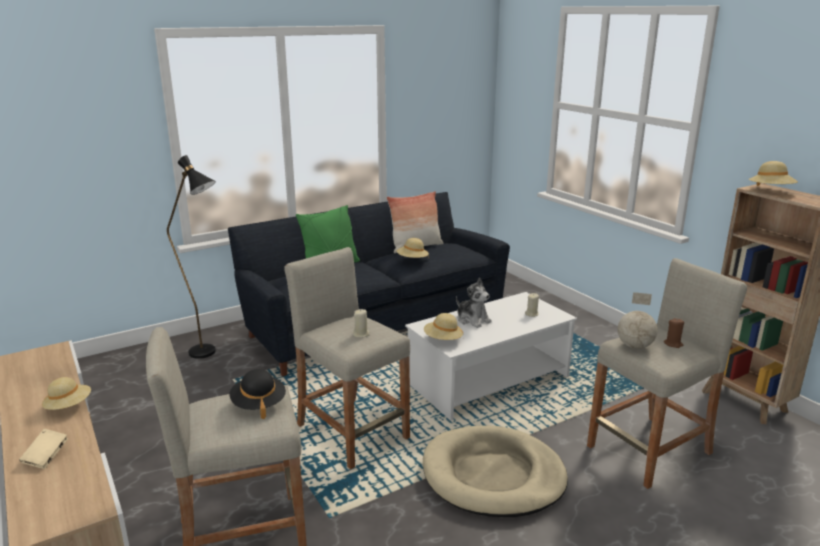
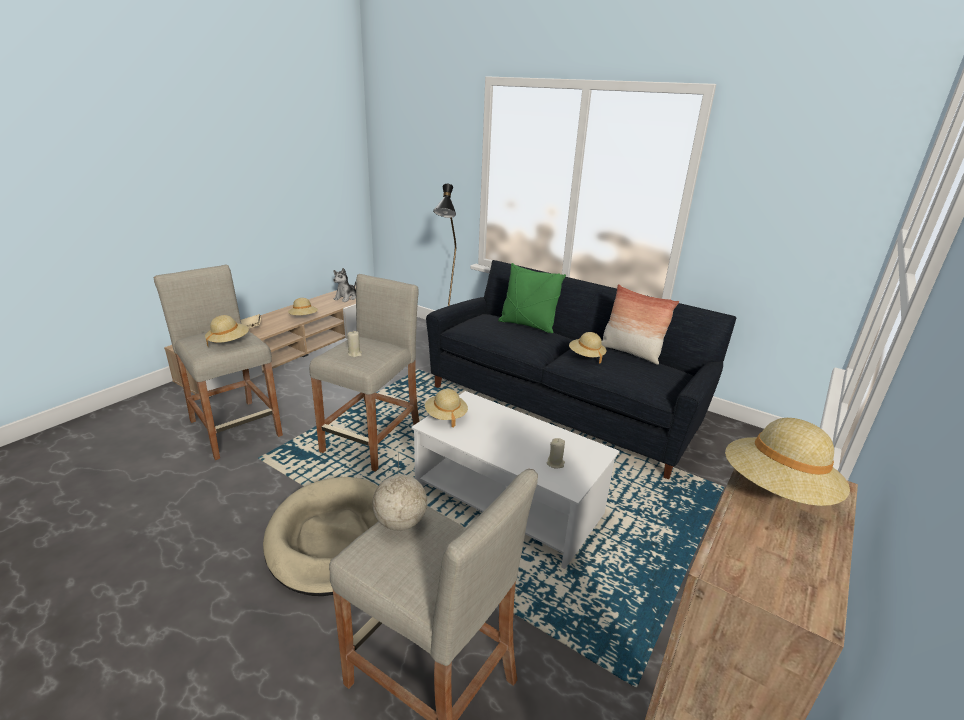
camera: 65 degrees right, 5 degrees up
black hat [229,369,286,419] -> beige hat [205,315,249,346]
plush toy [456,278,492,328] -> plush toy moved to [333,268,356,302]
brown candle [664,318,684,348] -> none

